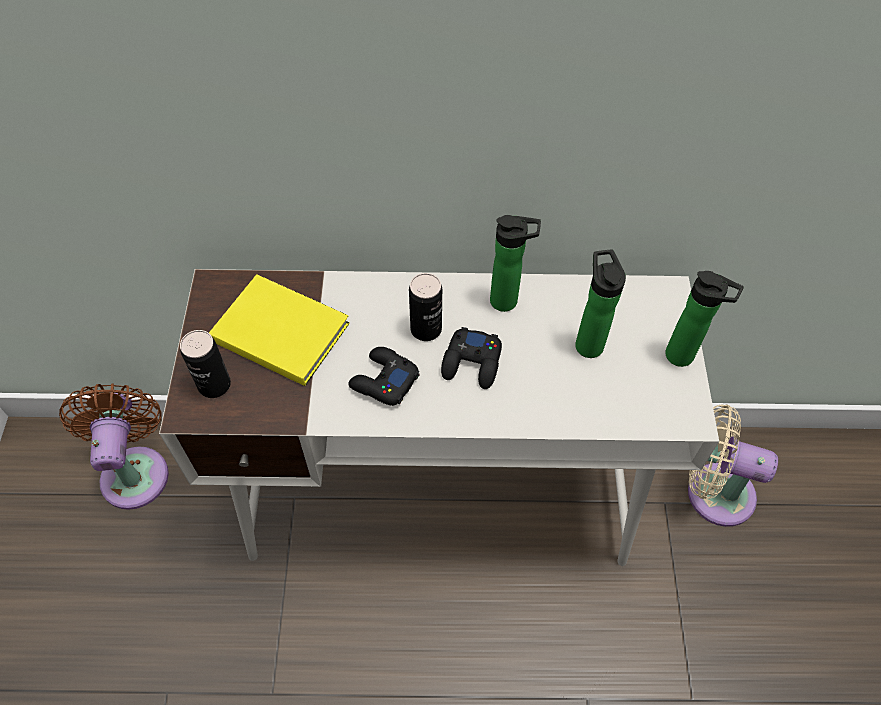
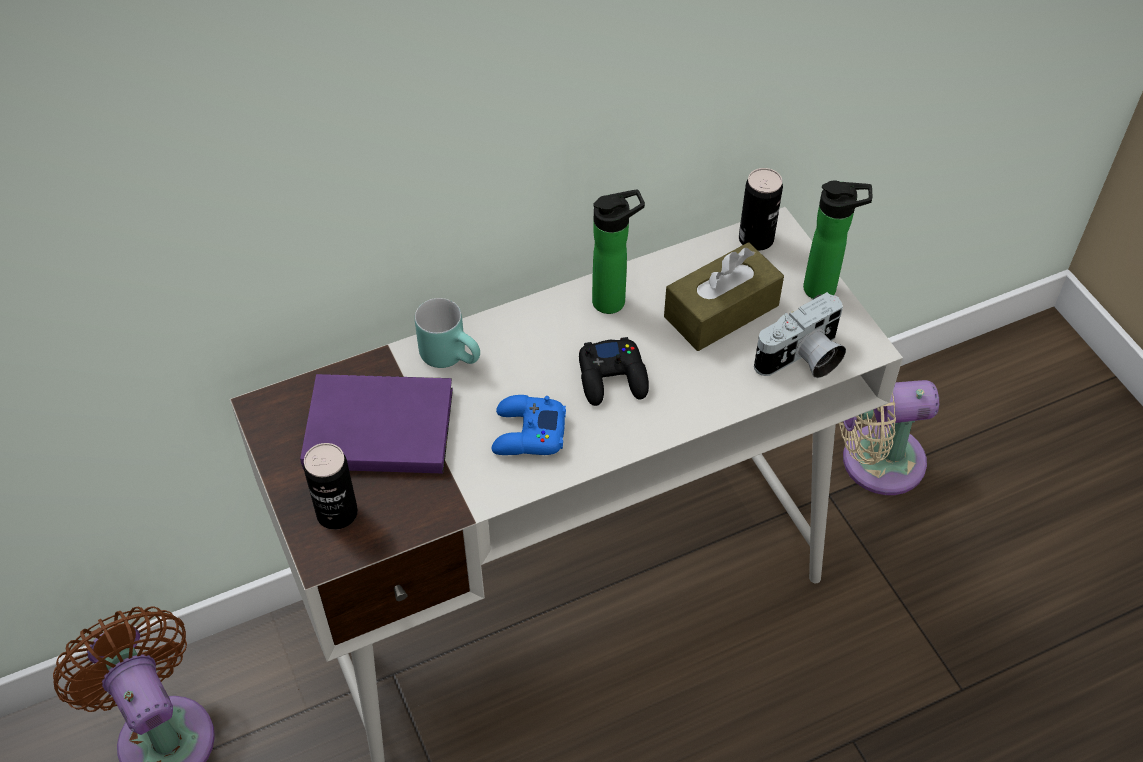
camera: 25 degrees left, 5 degrees down
yellow book [209,274,350,386] -> purple book [300,374,453,474]
black game controller [348,347,419,406] -> blue game controller [492,395,566,455]
can [409,273,442,341] -> can moved to [739,168,783,251]
bottle [575,250,626,358] -> brown tissue box [664,242,784,351]
none -> turquoise mug [415,298,480,368]
none -> camera [754,292,846,378]

